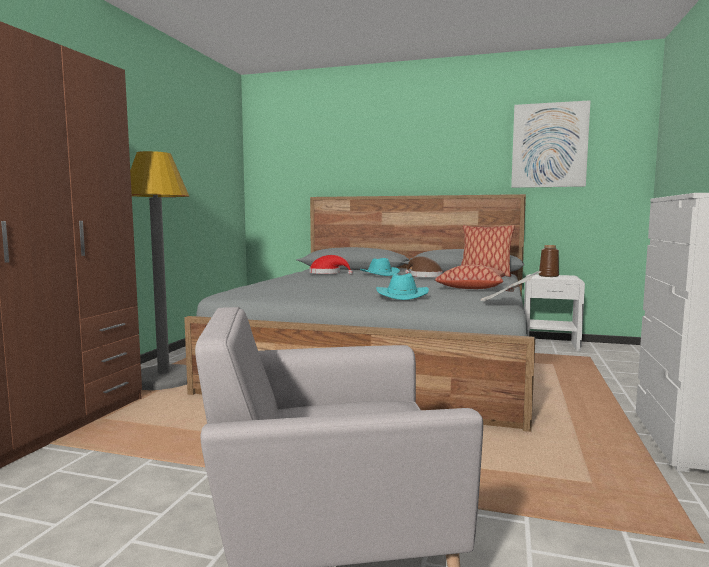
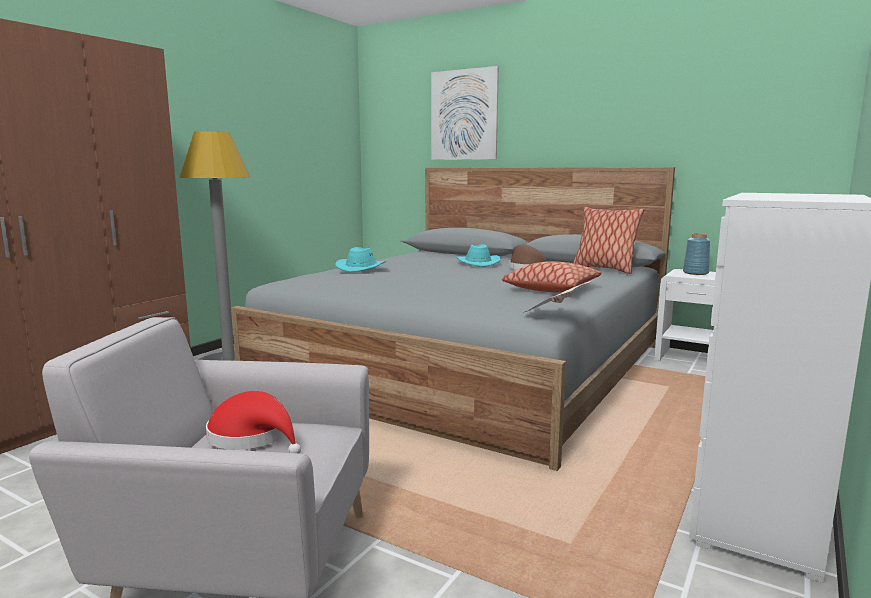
camera: 15 degrees right, 5 degrees up
red hat [309,255,353,275] -> red hat moved to [206,391,301,453]
turquoise hat [376,273,429,300] -> turquoise hat moved to [335,247,387,272]
picture [511,100,591,188] -> picture moved to [431,66,499,160]
brown vase [539,245,559,277] -> blue vase [683,233,710,275]

